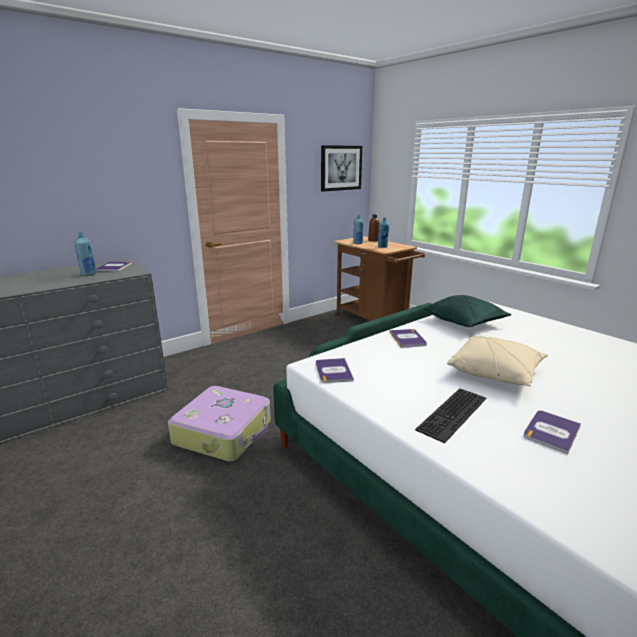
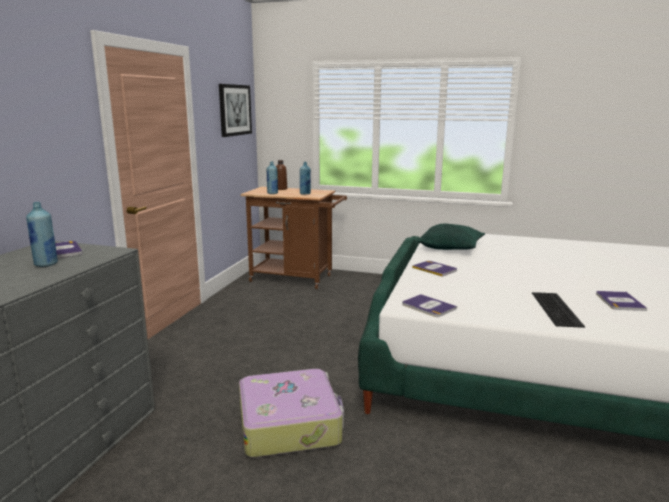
camera: 35 degrees left, 5 degrees down
beige pillow [447,336,548,386] -> none

